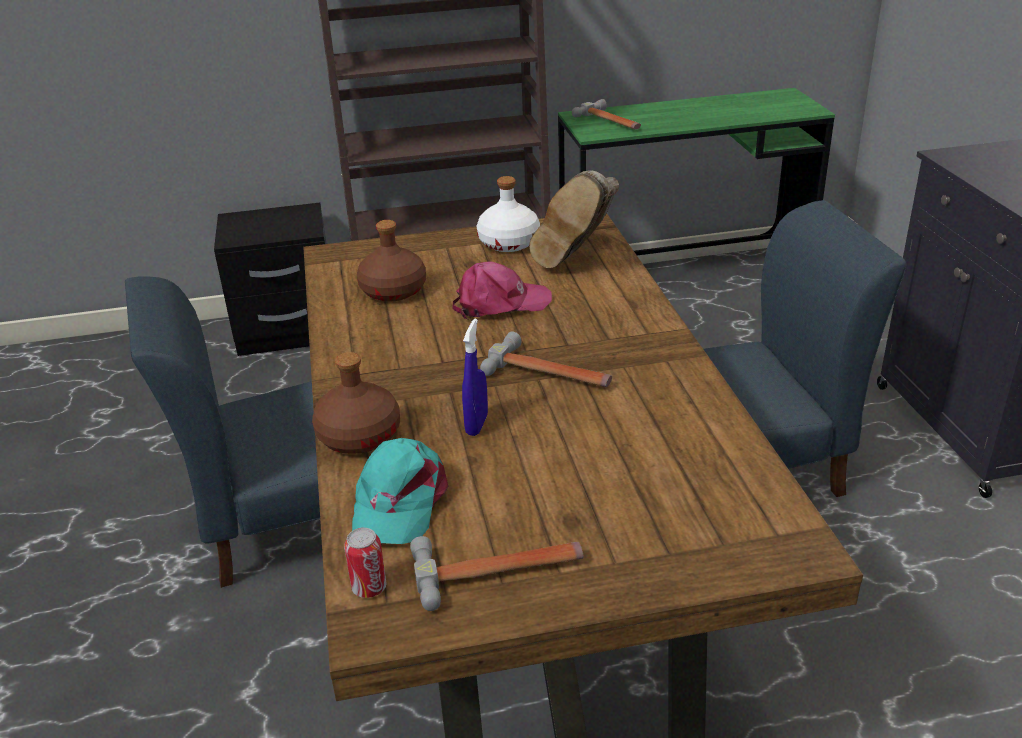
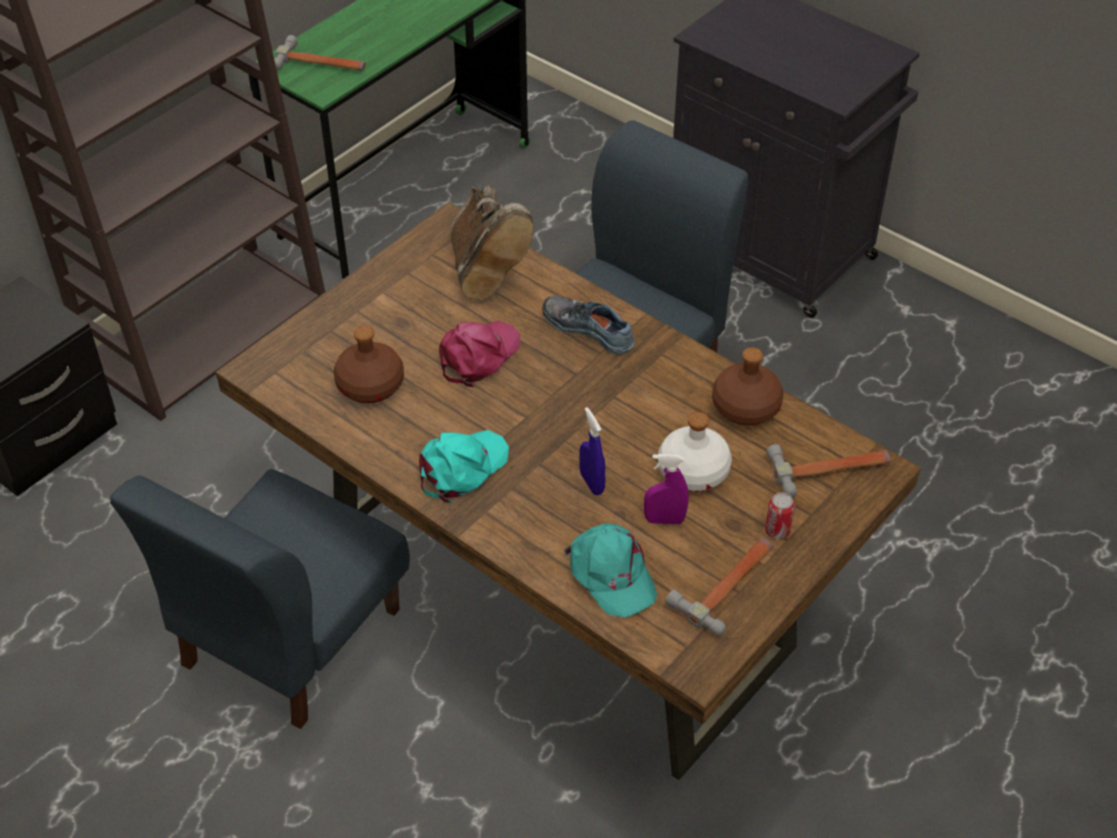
camera: 40 degrees left, 15 degrees up
brown bottle [312,352,400,454] -> brown bottle moved to [712,347,784,426]
can [344,528,386,598] -> can moved to [765,492,795,539]
white bottle [476,176,540,252] -> white bottle moved to [658,412,732,492]
hammer [480,332,612,387] -> hammer moved to [766,444,891,498]
none -> turquoise cap [419,430,509,503]
none -> shoe [542,296,635,354]
none -> purple spray bottle [644,454,689,524]

